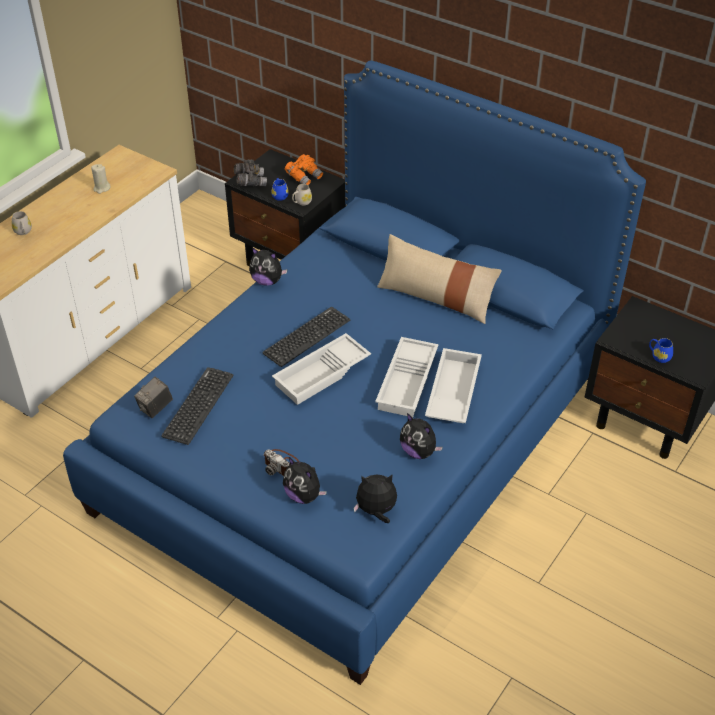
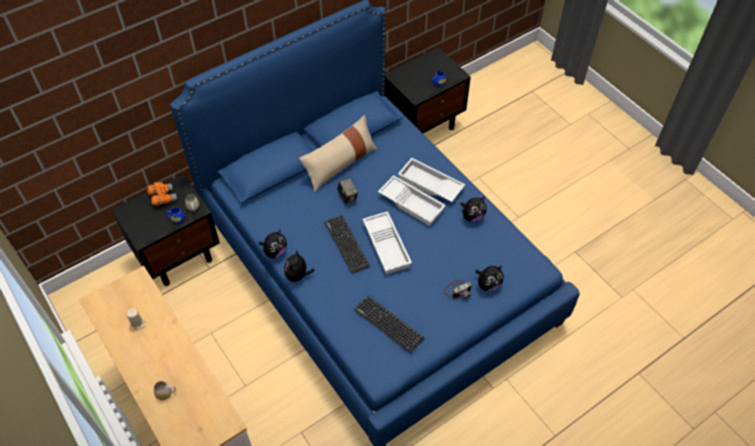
camera: 70 degrees left, 10 degrees up
camera [134,377,173,418] -> camera moved to [337,178,358,205]
grey binoculars [234,159,267,187] -> none
plush toy [353,475,397,523] -> plush toy moved to [284,250,315,283]

